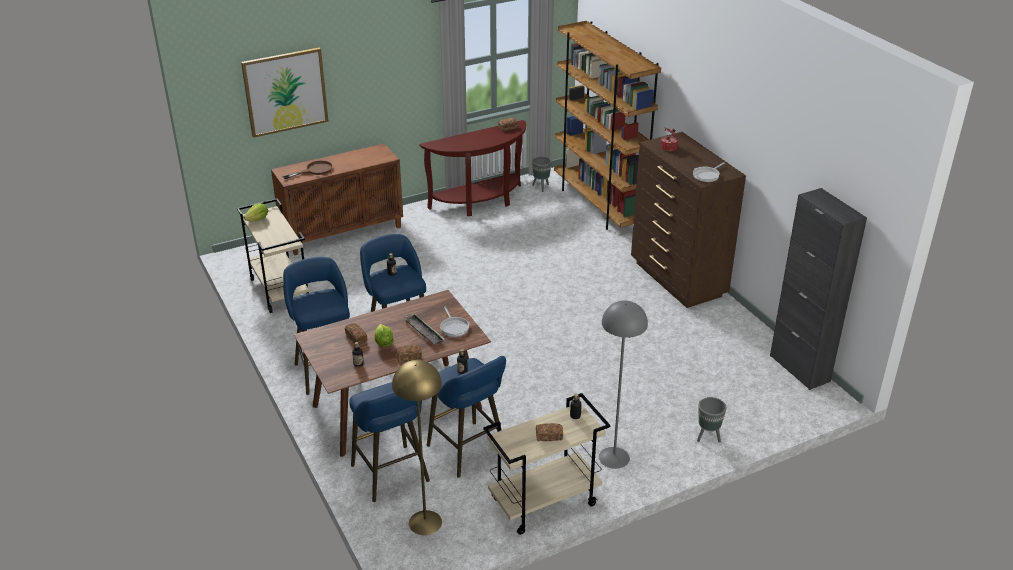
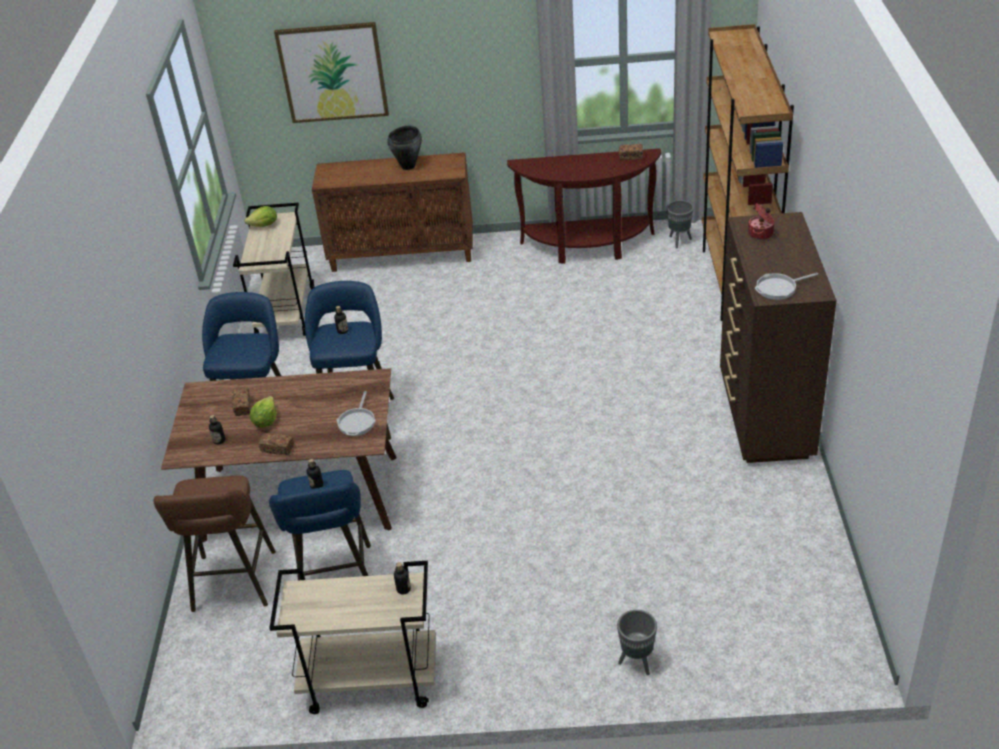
camera: 30 degrees right, 5 degrees up
brown frying pan [283,160,333,179] -> none
blue stool [349,382,430,502] -> brown stool [153,476,276,612]
yellow floor lamp [392,360,442,535] -> none
tray [404,313,445,344] -> none
bread [536,423,563,441] -> none
grey floor lamp [599,300,648,469] -> none
black cabinet [770,188,867,390] -> none
none -> black cooking pot [387,126,422,170]

